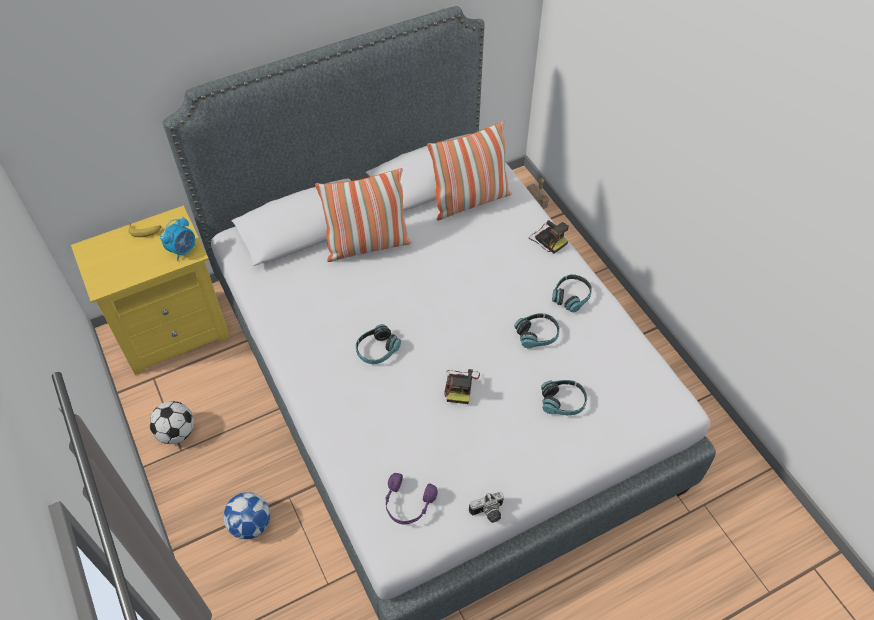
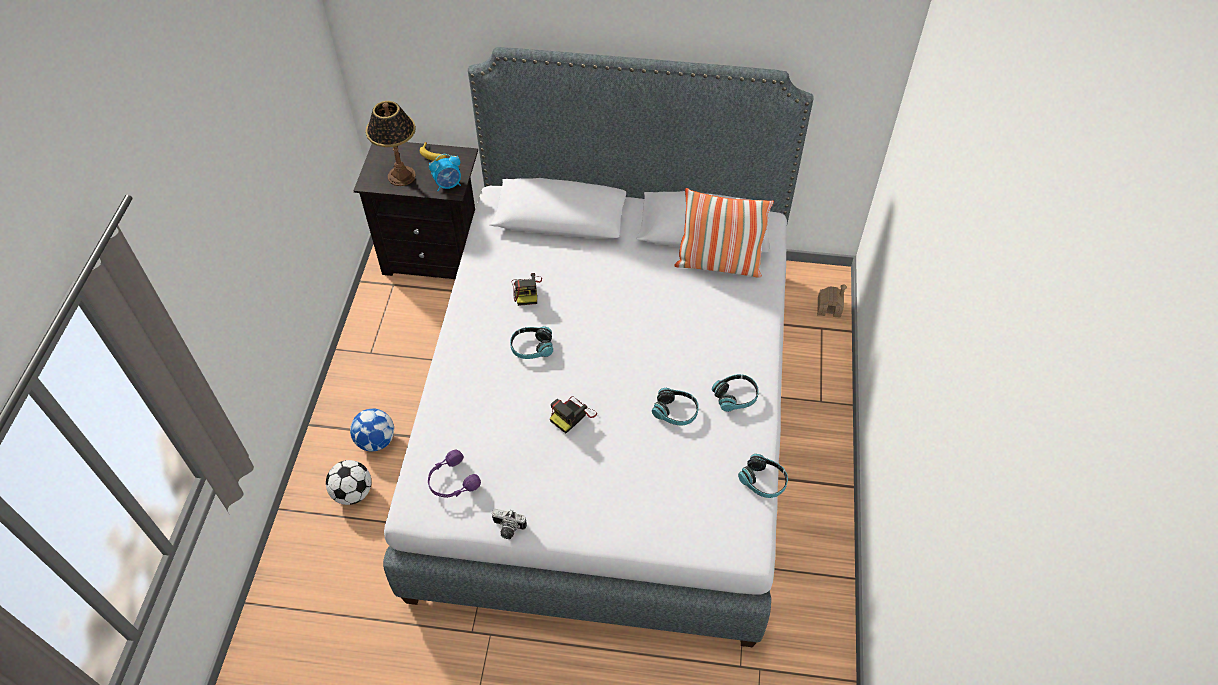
camera: 35 degrees right, 0 degrees up
yellow nightstand [71,206,230,375] -> black nightstand [353,142,478,279]
football [149,401,194,444] -> football moved to [326,460,371,505]
pillow [315,168,412,262] -> none
camera [529,220,569,254] -> camera moved to [512,273,542,306]
headphones [541,380,587,415] -> headphones moved to [738,454,788,498]
none -> table lamp [365,101,416,186]

